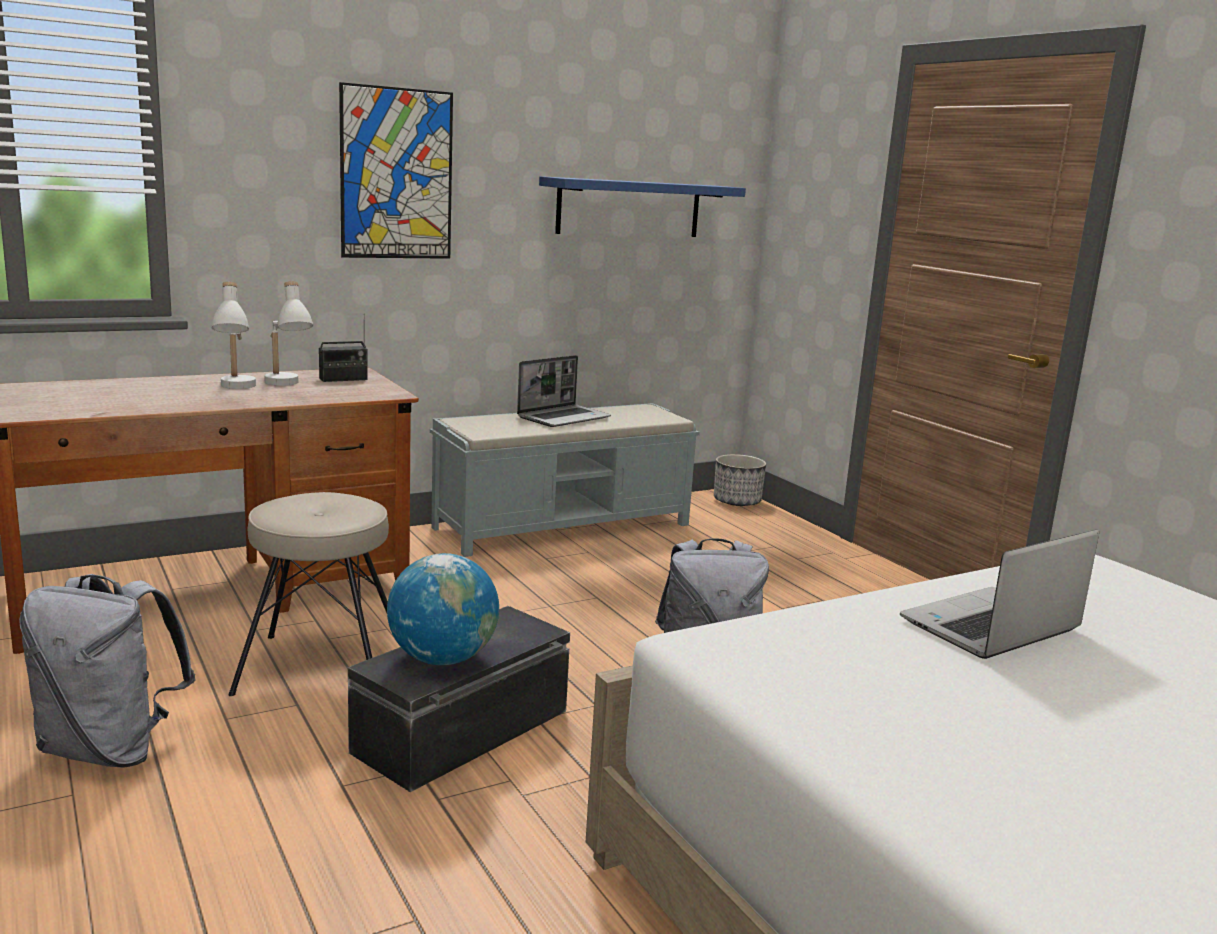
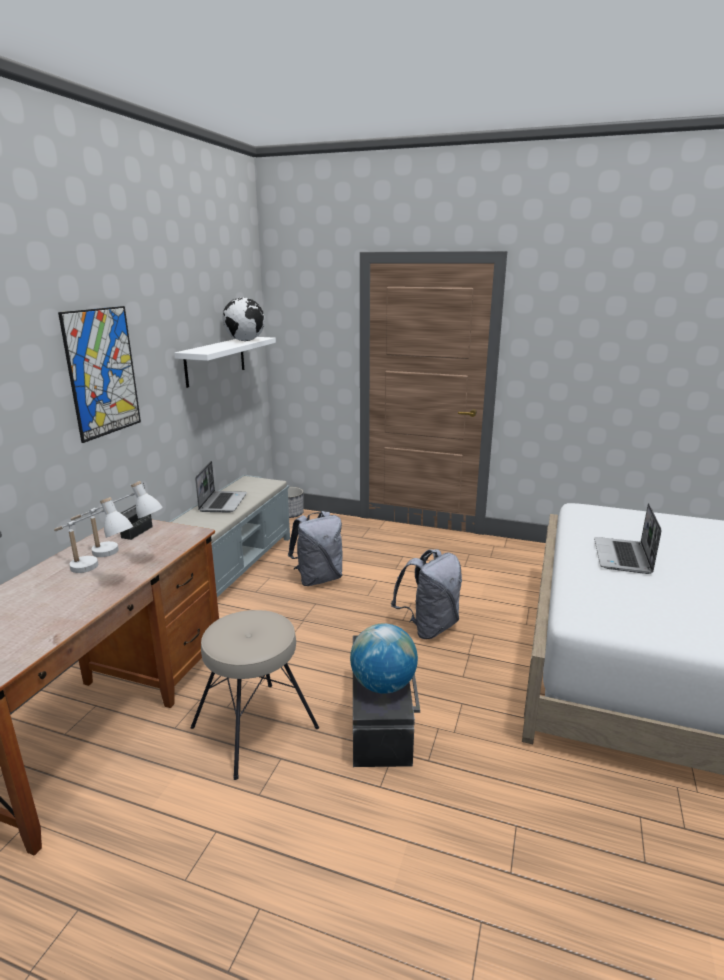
camera: 40 degrees left, 5 degrees up
grey backpack [19,574,195,767] -> grey backpack moved to [288,511,343,586]
blue shelf [539,176,746,237] -> white shelf [174,337,276,388]
none -> globe [223,297,265,341]

